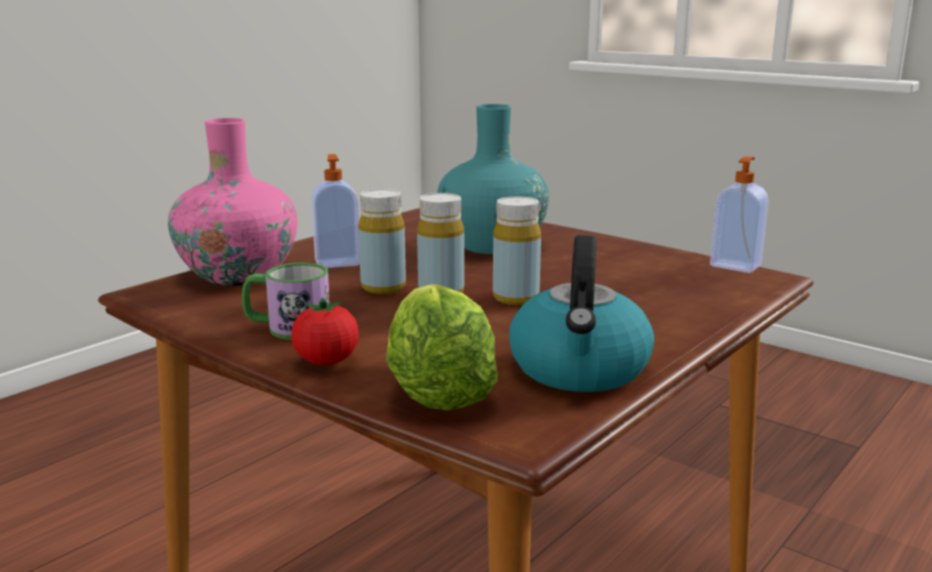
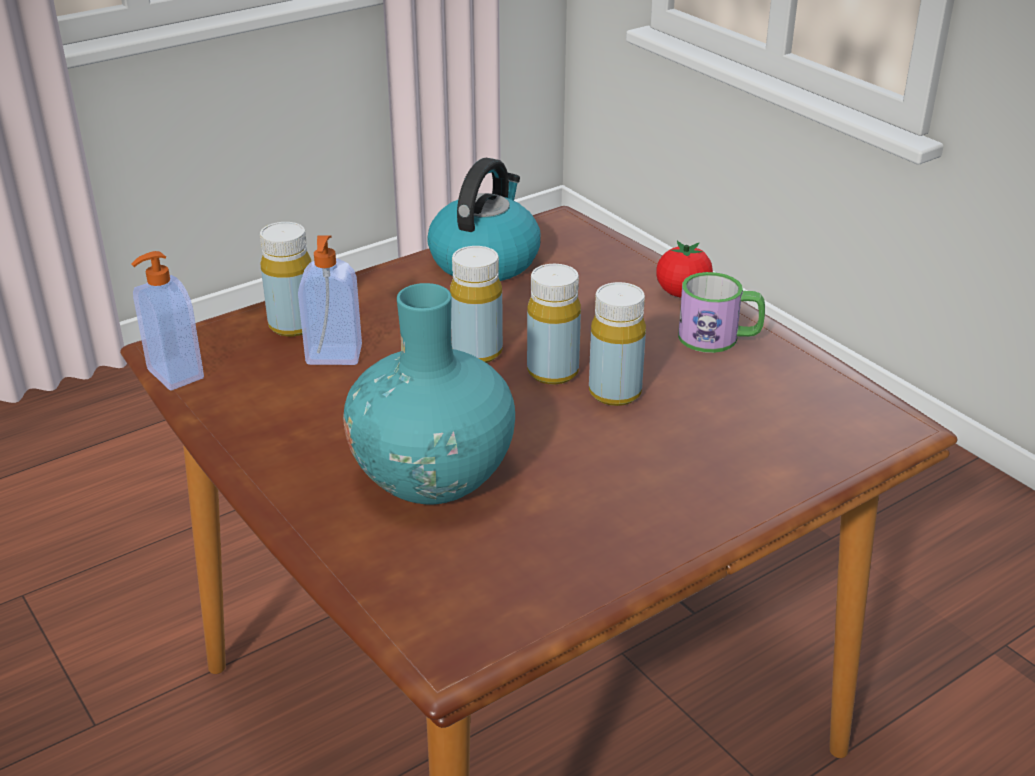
camera: 165 degrees left, 15 degrees up
pink vase [168,118,297,286] -> none
soap dispenser [311,154,360,268] -> soap dispenser moved to [298,236,362,365]
lettuce [386,284,498,411] -> none
none -> yellow bottle [260,222,311,337]

